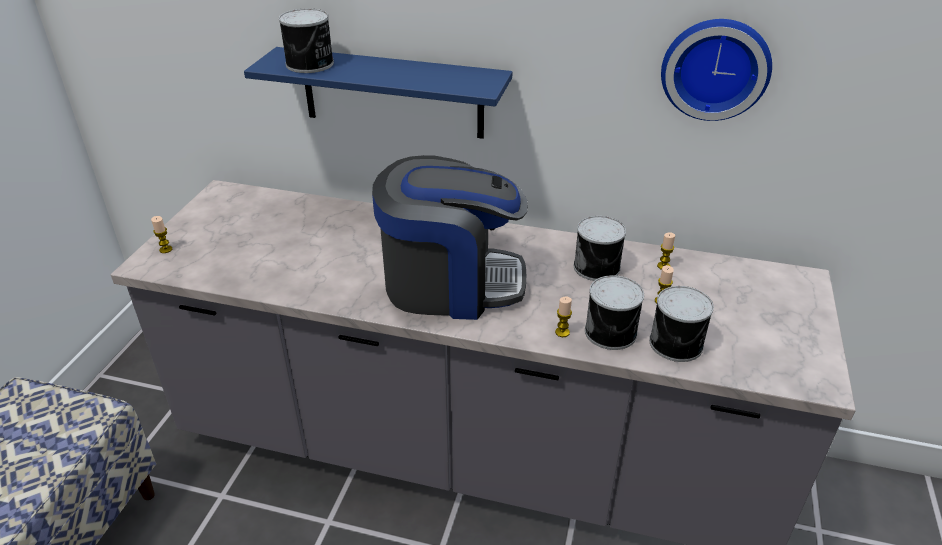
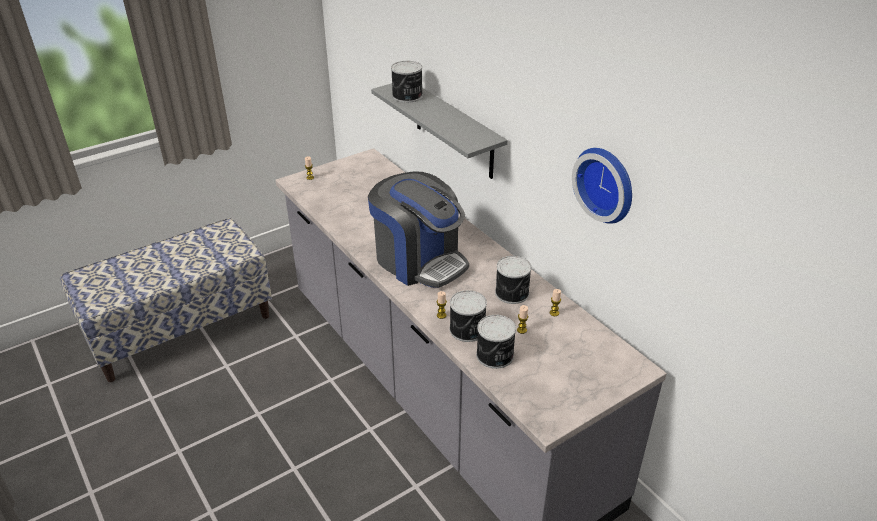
camera: 40 degrees right, 0 degrees up
blue shelf [244,47,512,139] -> grey shelf [371,83,508,179]

